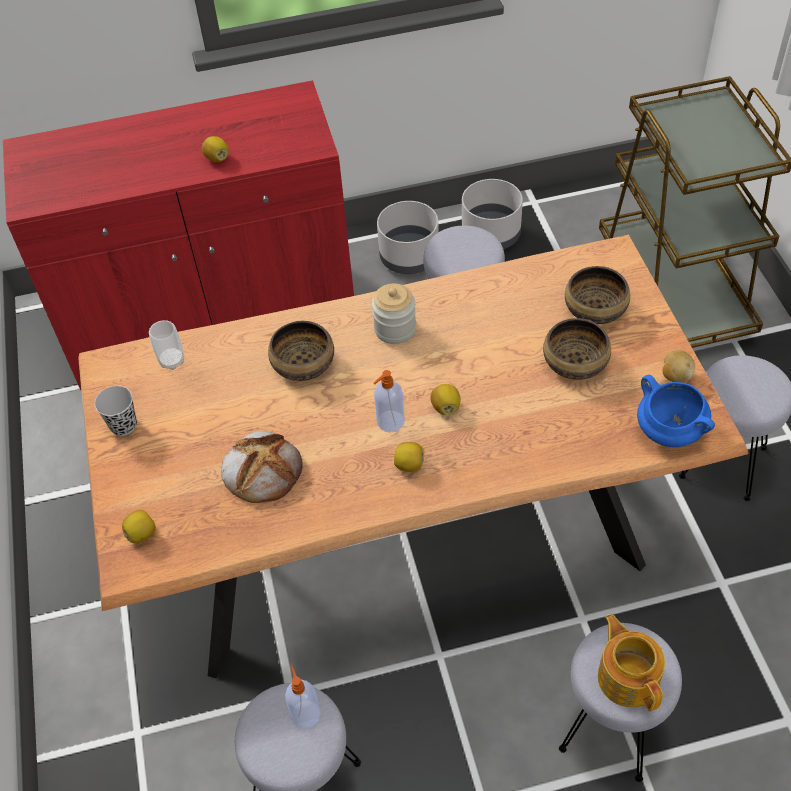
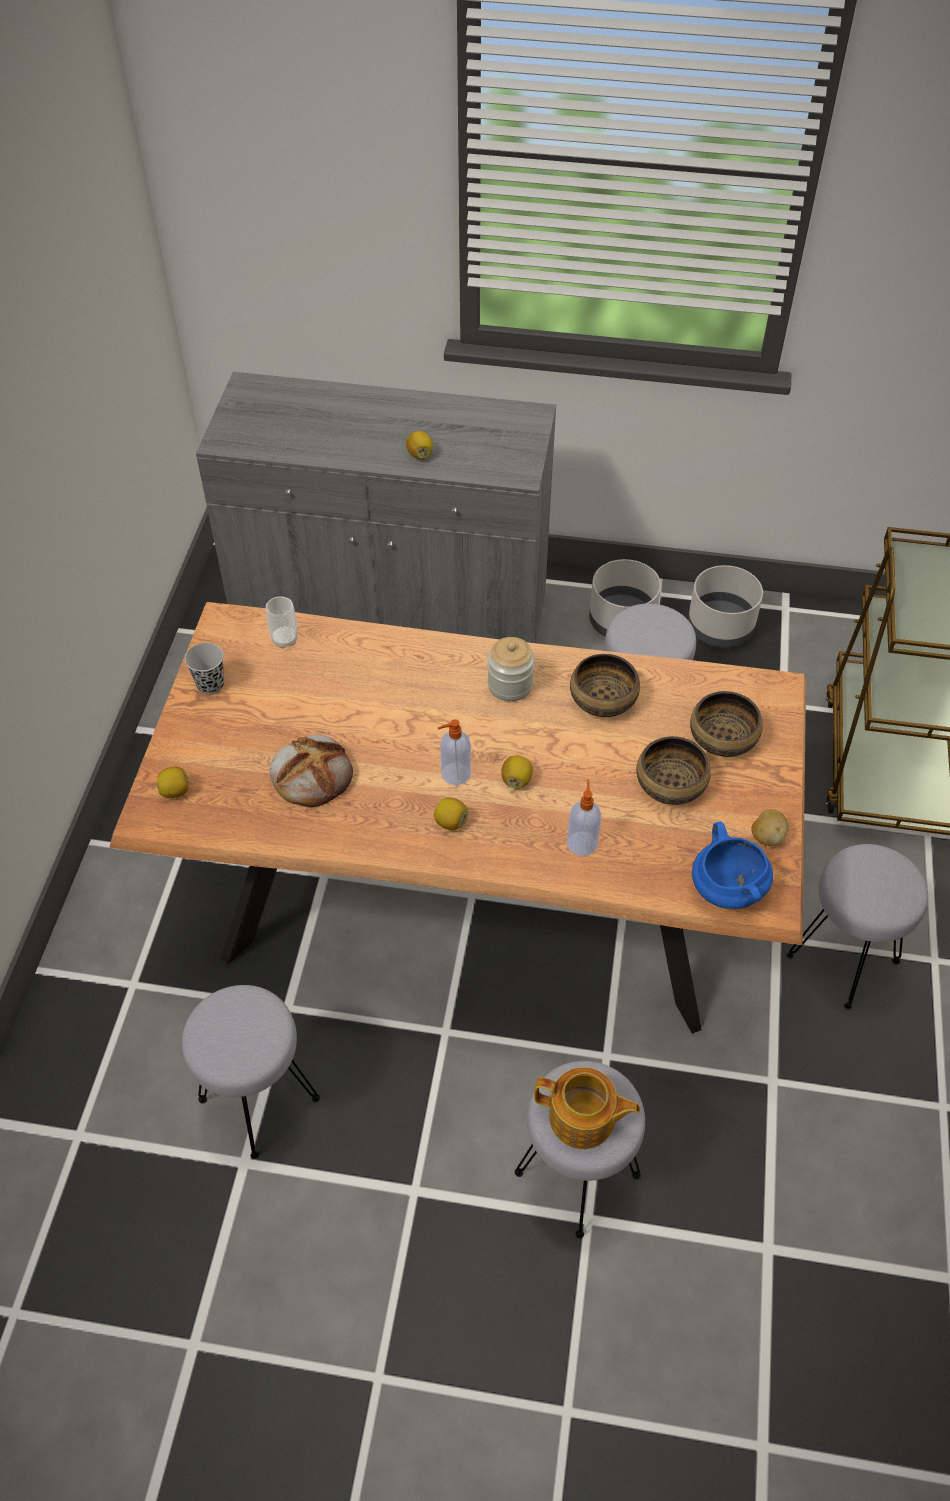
camera: 20 degrees right, 0 degrees up
red cabinet [3,80,354,390] -> grey cabinet [196,372,556,643]
bowl [268,321,334,381] -> bowl moved to [570,654,640,717]
soap dispenser [285,665,321,728] -> soap dispenser moved to [567,779,601,856]
teapot [598,615,665,712] -> teapot turned 105 degrees clockwise [534,1067,640,1149]

